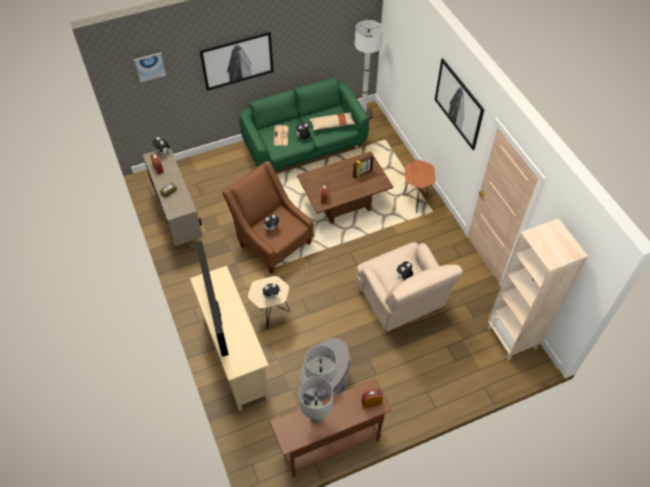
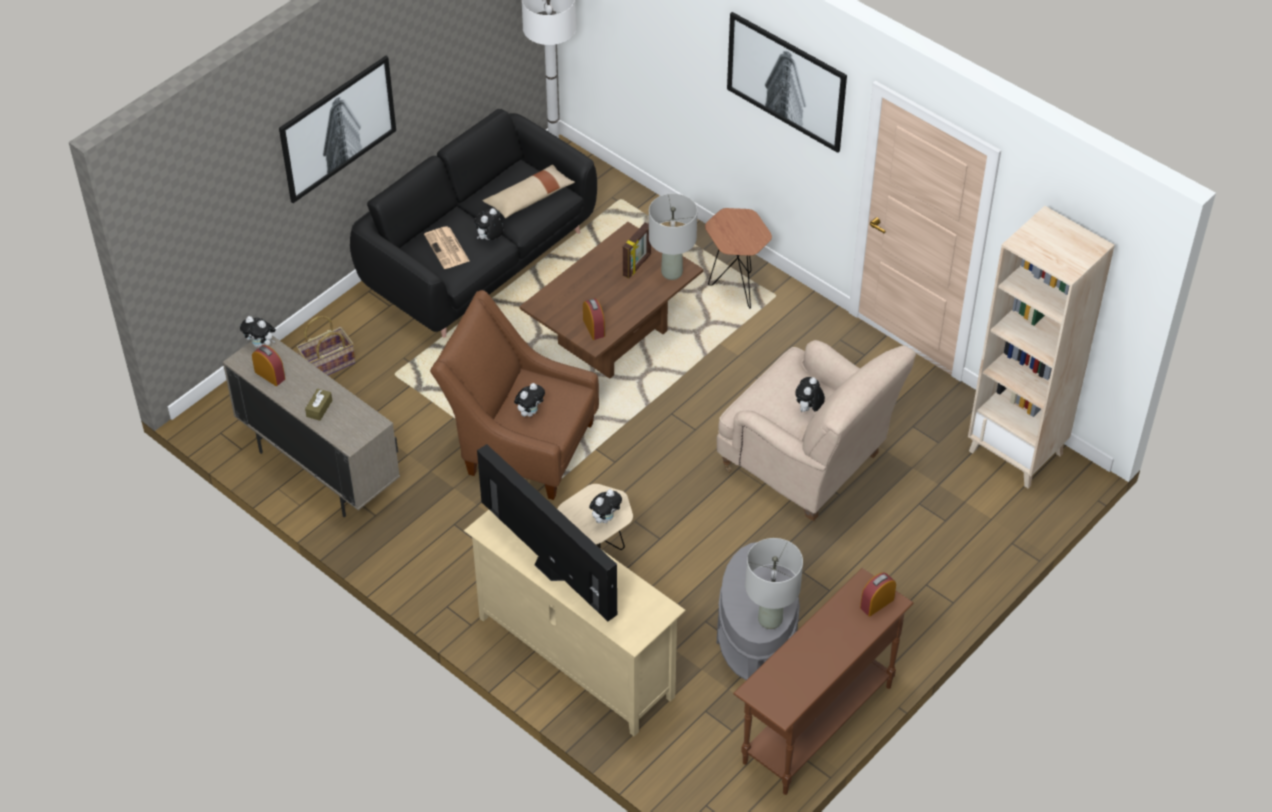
camera: 25 degrees left, 5 degrees down
picture [134,52,167,83] -> none
green sofa [239,77,369,171] -> black sofa [350,109,597,338]
grey table lamp [299,377,333,423] -> grey table lamp moved to [649,194,697,280]
none -> basket [296,316,356,375]

